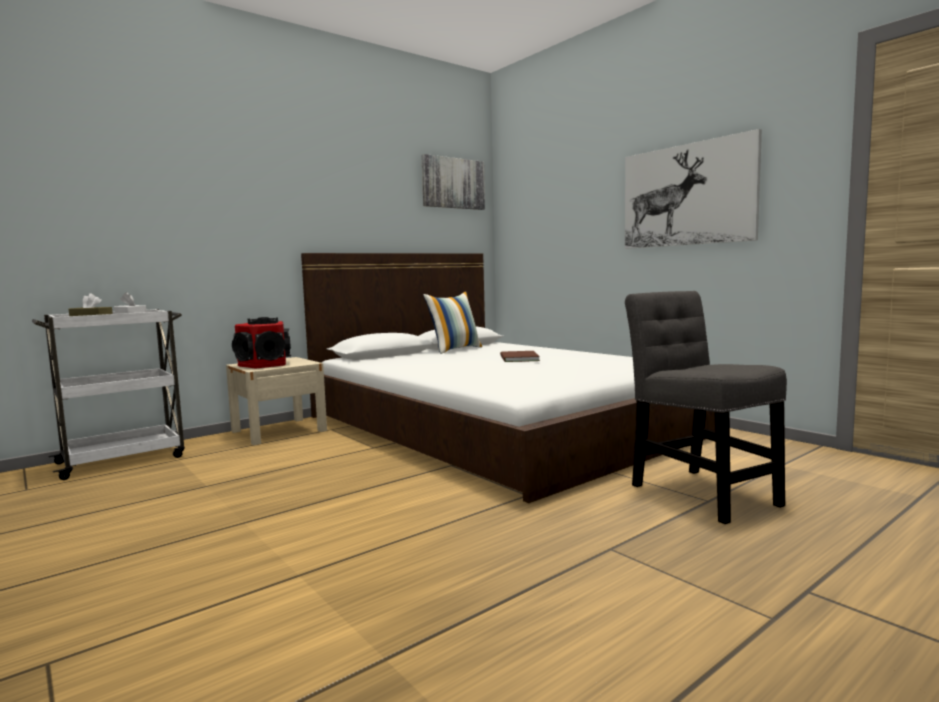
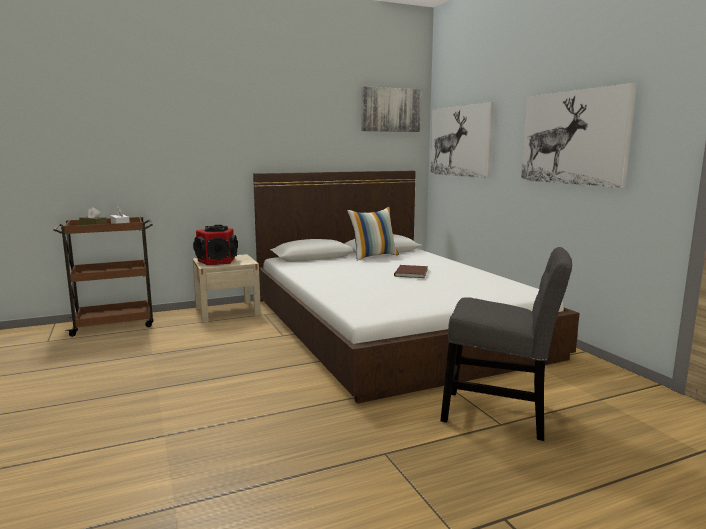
camera: 15 degrees right, 5 degrees up
white cart [32,309,185,480] -> brown cart [53,217,154,337]
grey chair [625,291,787,524] -> grey chair turned 120 degrees clockwise [440,247,572,441]
none -> picture [430,102,494,178]

